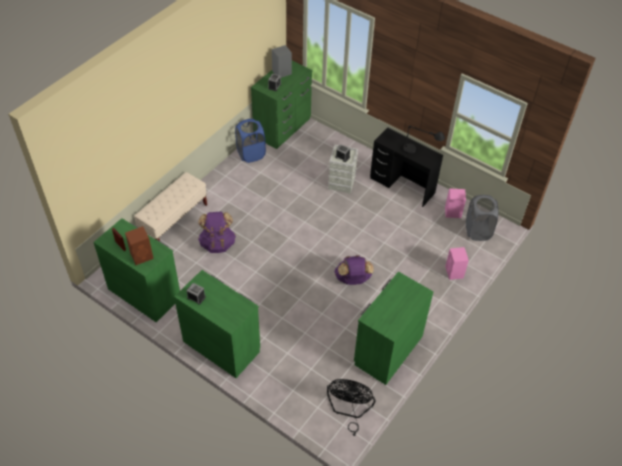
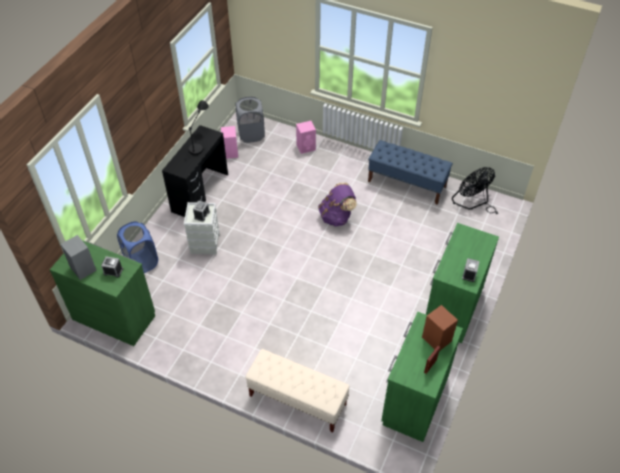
camera: 100 degrees left, 0 degrees up
purple backpack [198,212,236,253] -> none
blue laundry basket [235,119,266,163] -> blue laundry basket moved to [117,221,158,273]
black fan [327,379,376,436] -> black fan turned 60 degrees clockwise [452,167,498,214]
green dresser [354,271,433,385] -> blue bench [368,140,453,205]

